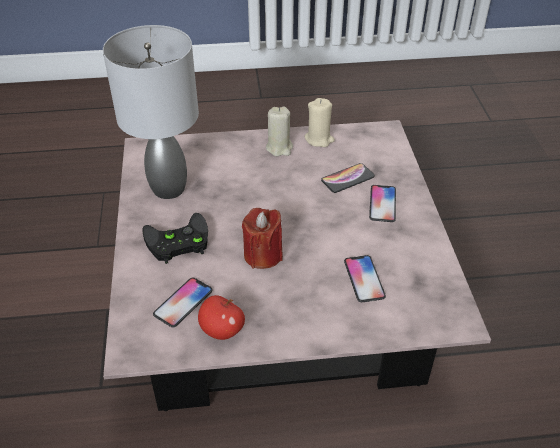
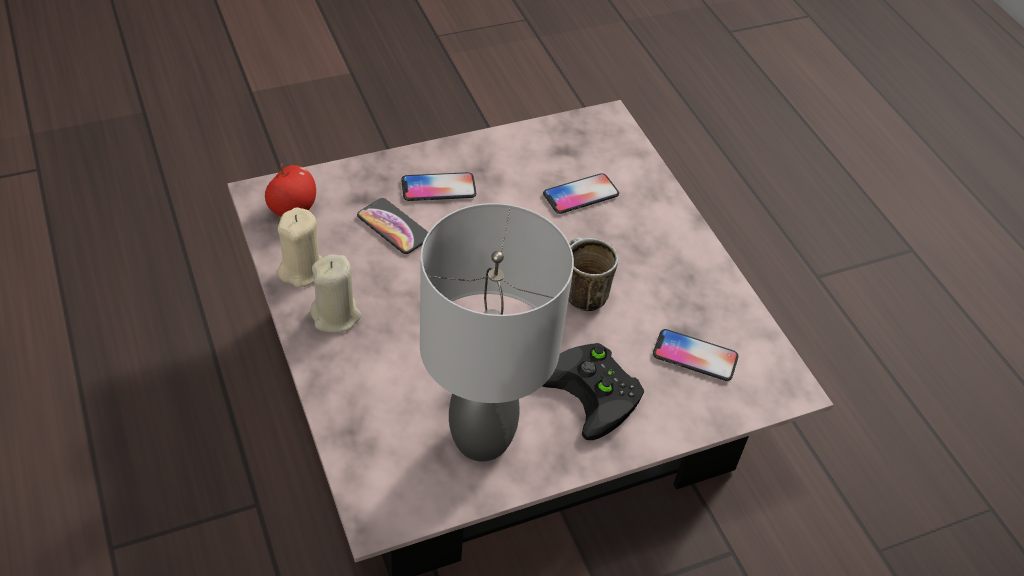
camera: 110 degrees left, 5 degrees up
apple [198,295,245,340] -> apple moved to [265,164,316,217]
red candle [242,208,283,269] -> mug [568,238,618,311]

